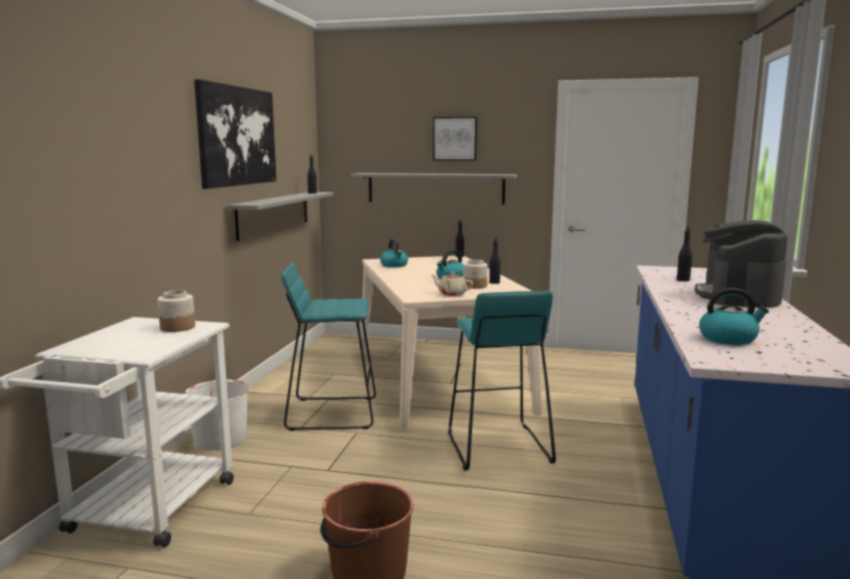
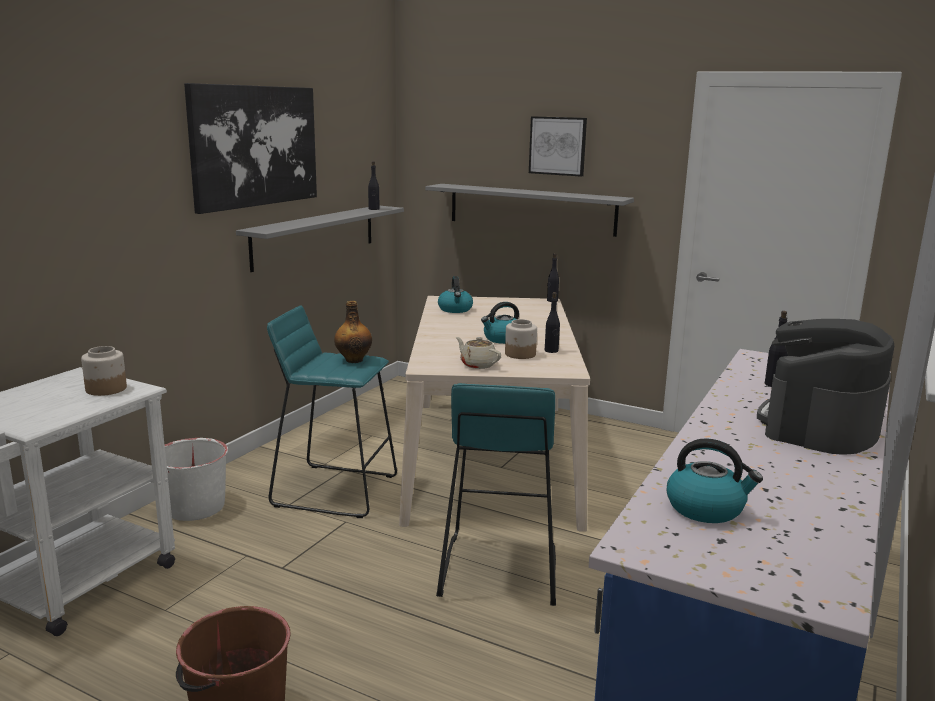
camera: 15 degrees right, 5 degrees up
none -> bottle [334,301,372,363]

